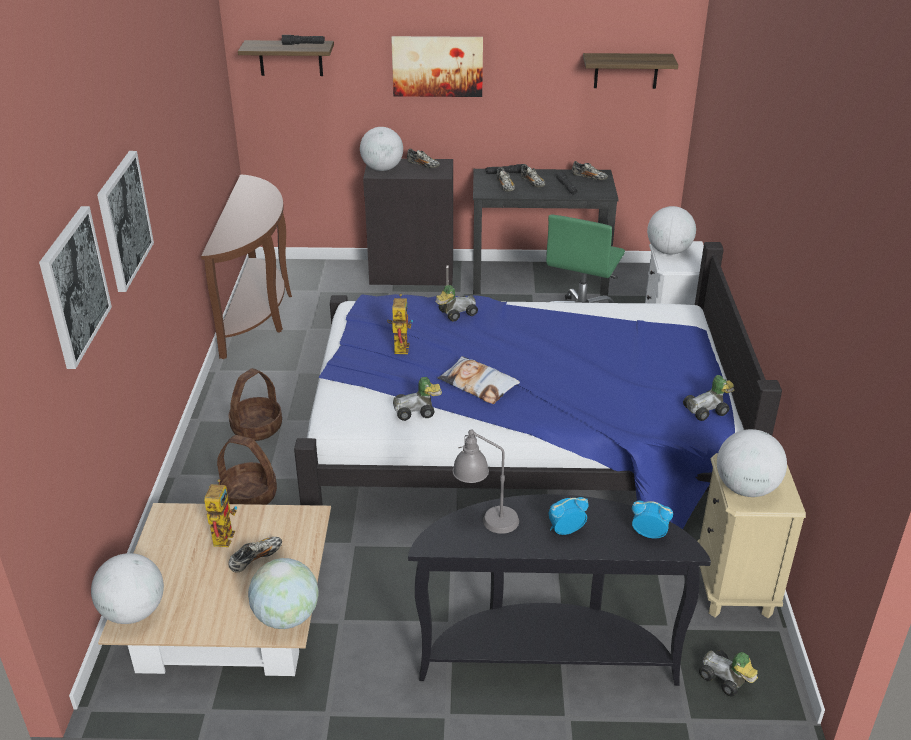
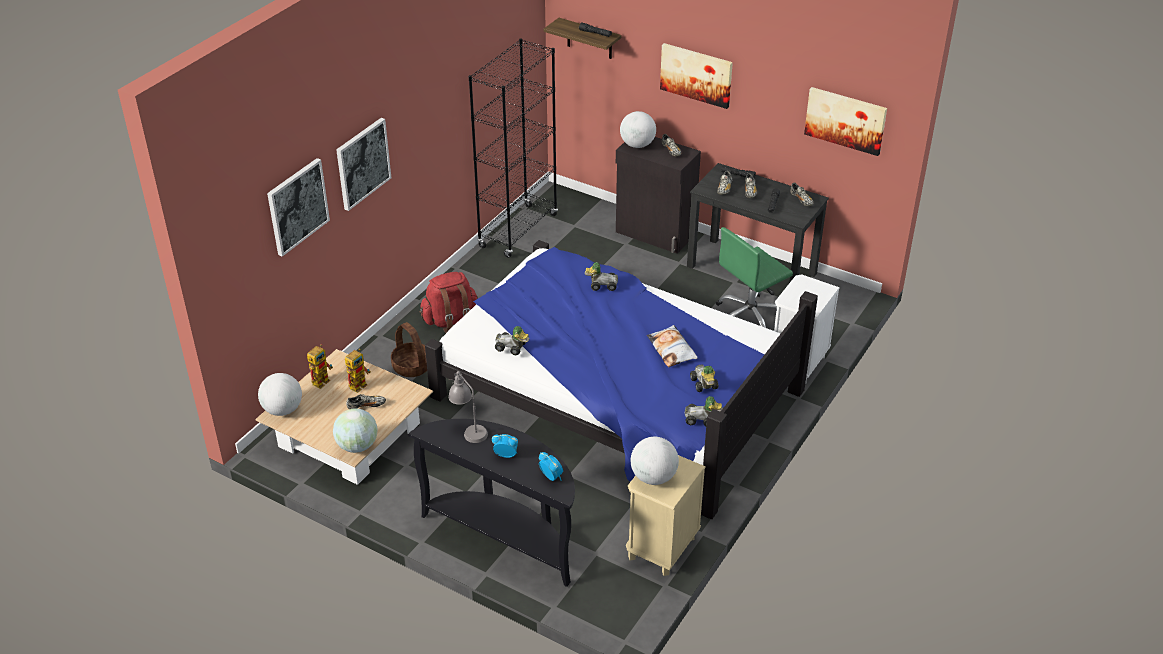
camera: 30 degrees right, 5 degrees up
brown console table [201,175,292,359] -> black bookcase [469,38,558,258]
basket [229,368,282,441] -> red backpack [420,272,478,333]
toy robot [387,294,413,354] -> toy robot moved to [307,344,333,389]
pillow [438,356,520,404] -> pillow moved to [647,325,698,367]
shelf [583,53,678,89] -> picture [804,87,887,156]
globe [647,206,696,254] -> none
toy car [699,650,758,697] -> toy car moved to [690,365,718,392]

